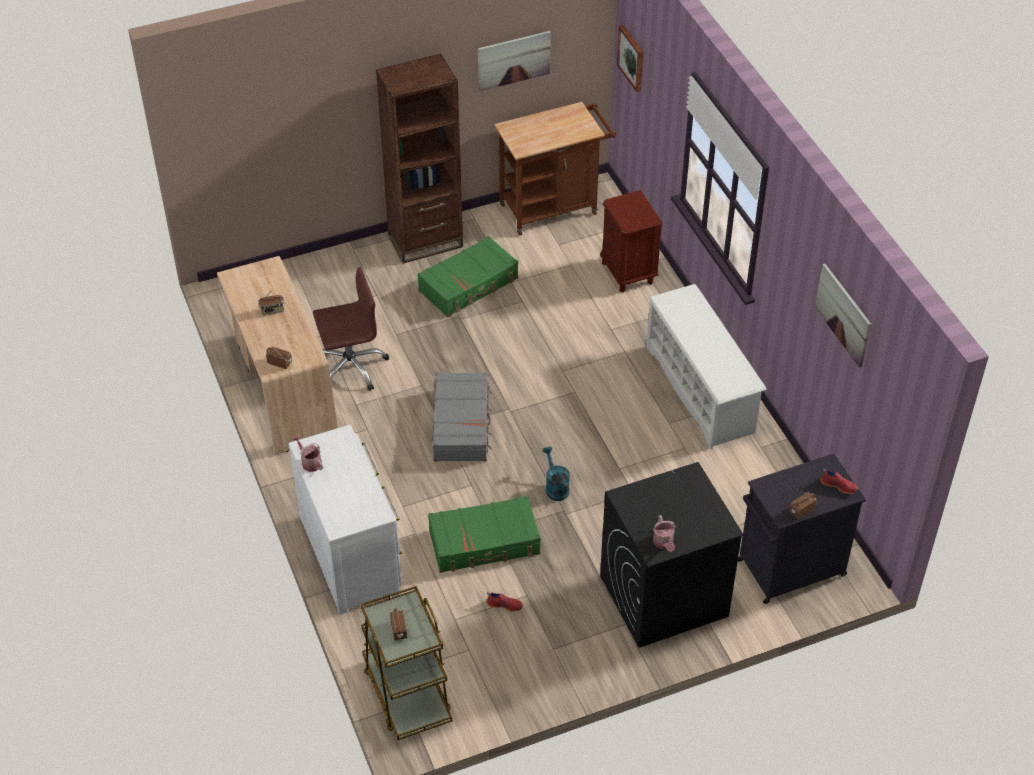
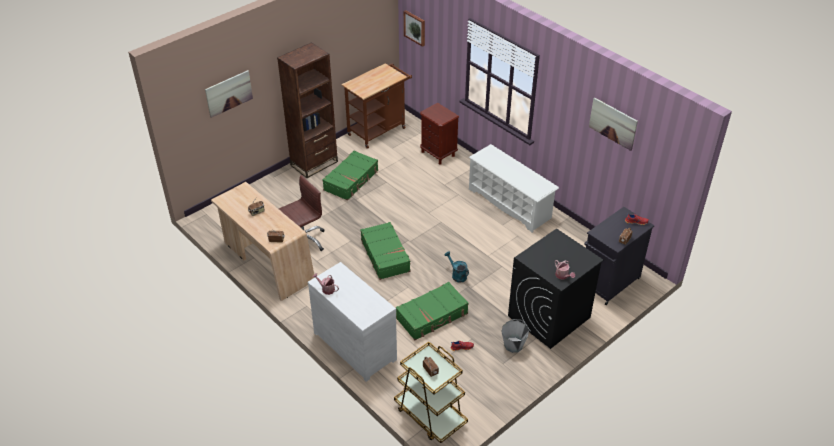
camera: 20 degrees left, 5 degrees down
grey suitcase [432,372,492,461] -> green suitcase [360,222,410,280]
picture [478,31,551,91] -> picture moved to [205,70,253,118]
none -> grey bucket [501,319,529,353]

